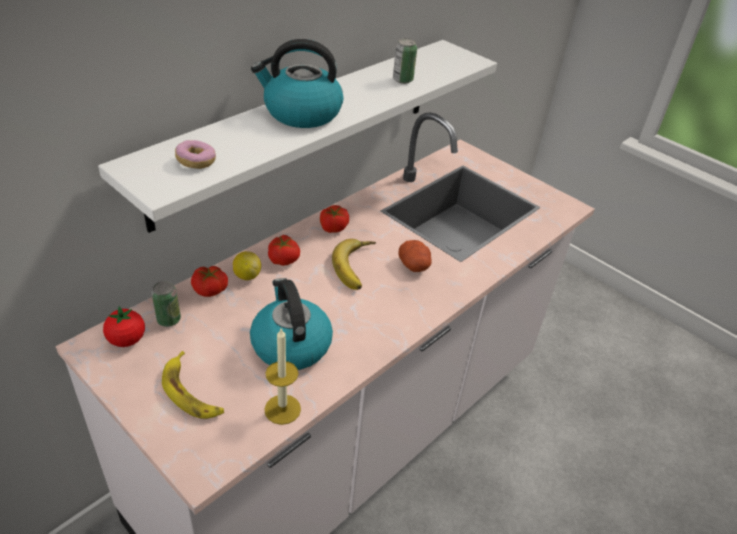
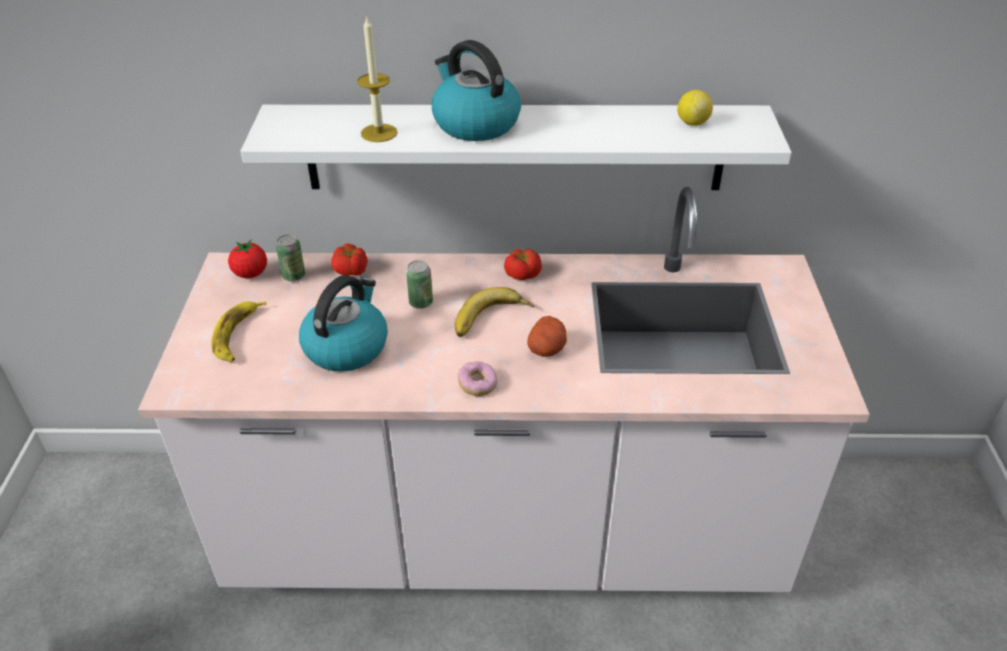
camera: 50 degrees right, 0 degrees up
donut [175,140,216,169] -> donut moved to [458,361,498,396]
lemon [233,251,261,280] -> lemon moved to [677,90,713,126]
candle [264,329,301,425] -> candle moved to [357,15,398,142]
tomato [268,235,300,266] -> none
can [393,38,417,84] -> can moved to [406,260,433,309]

